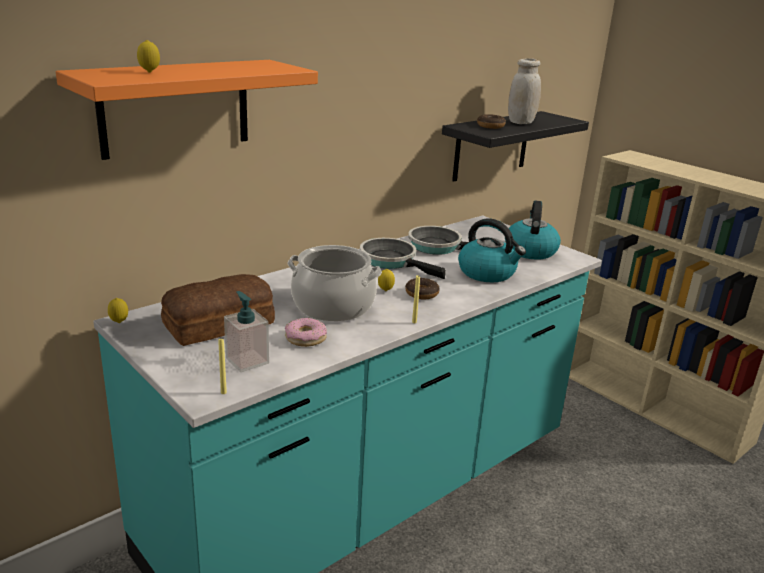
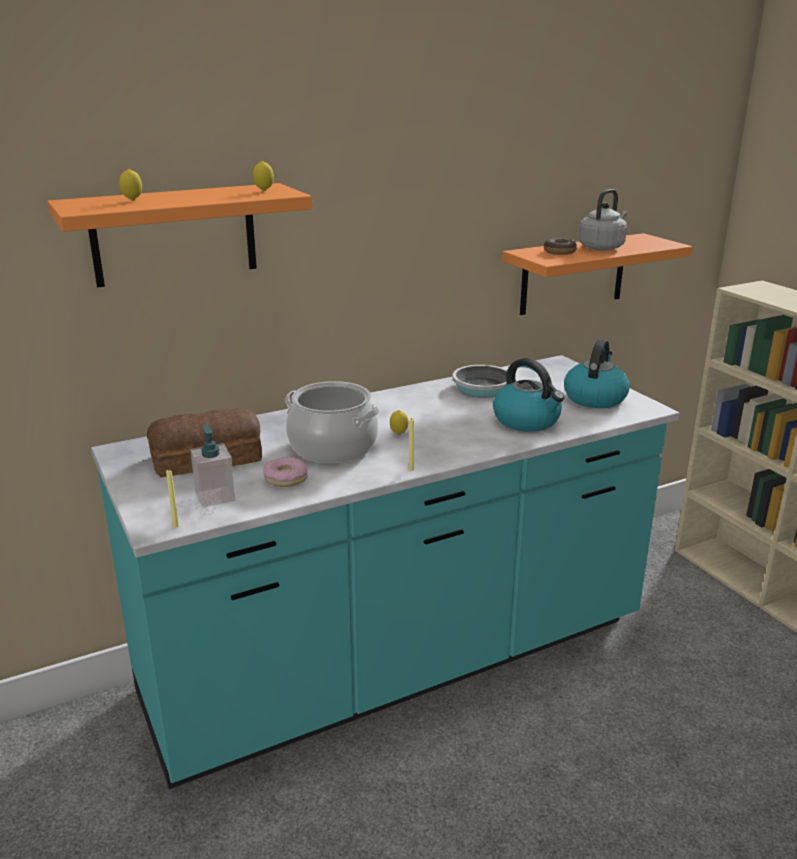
camera: 15 degrees right, 0 degrees up
lemon [108,298,128,323] -> lemon moved to [253,161,274,191]
frying pan [360,238,446,279] -> none
donut [405,278,440,299] -> none
black shelf [442,111,589,182] -> orange shelf [502,233,693,315]
white jar [508,58,541,124] -> grey kettle [578,189,627,250]

